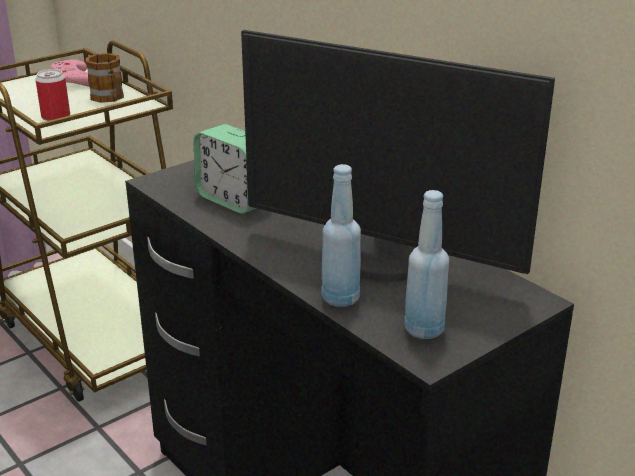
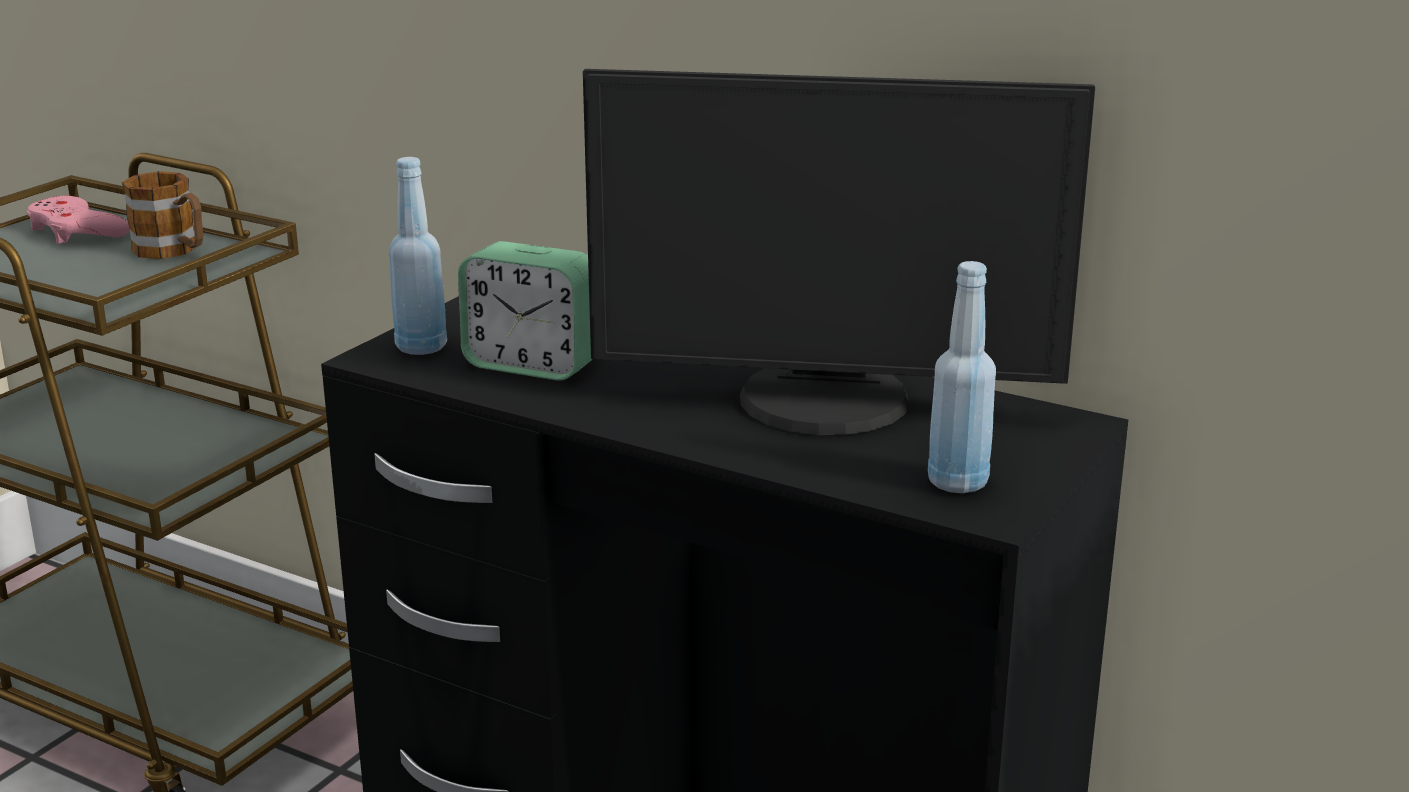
camera: 20 degrees left, 5 degrees down
can [35,69,70,121] -> none
blue bottle [322,164,361,307] -> blue bottle moved to [389,157,447,355]

